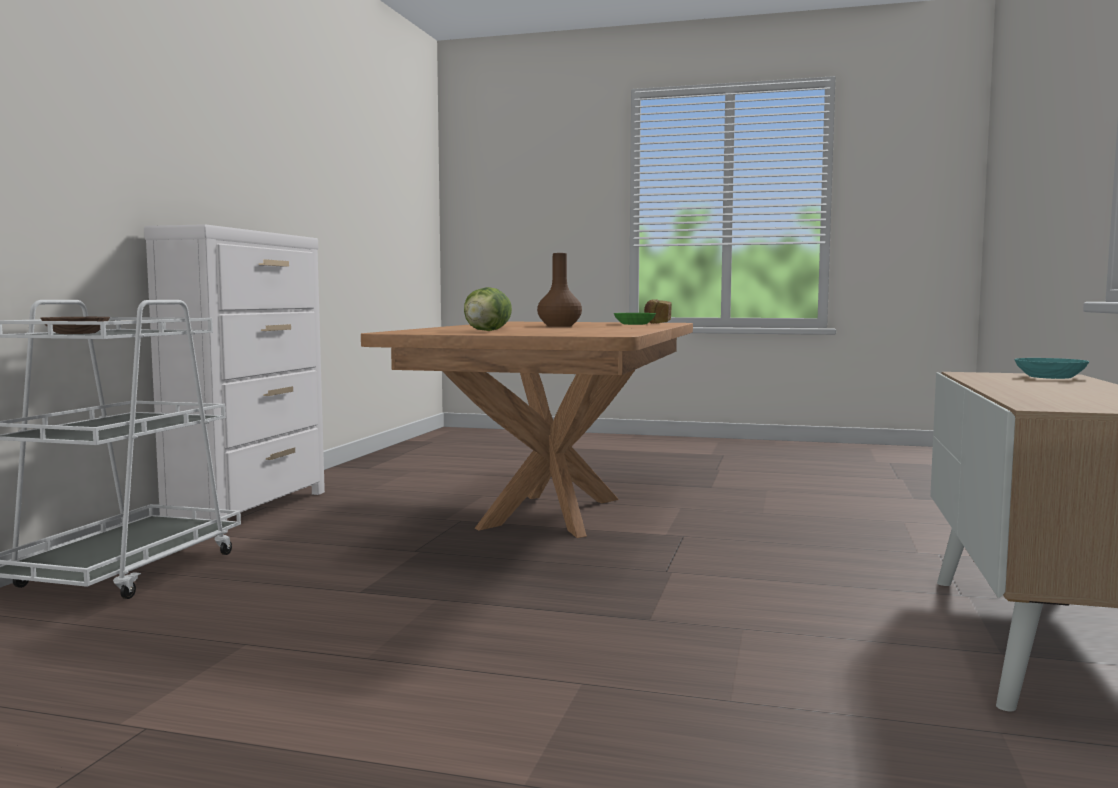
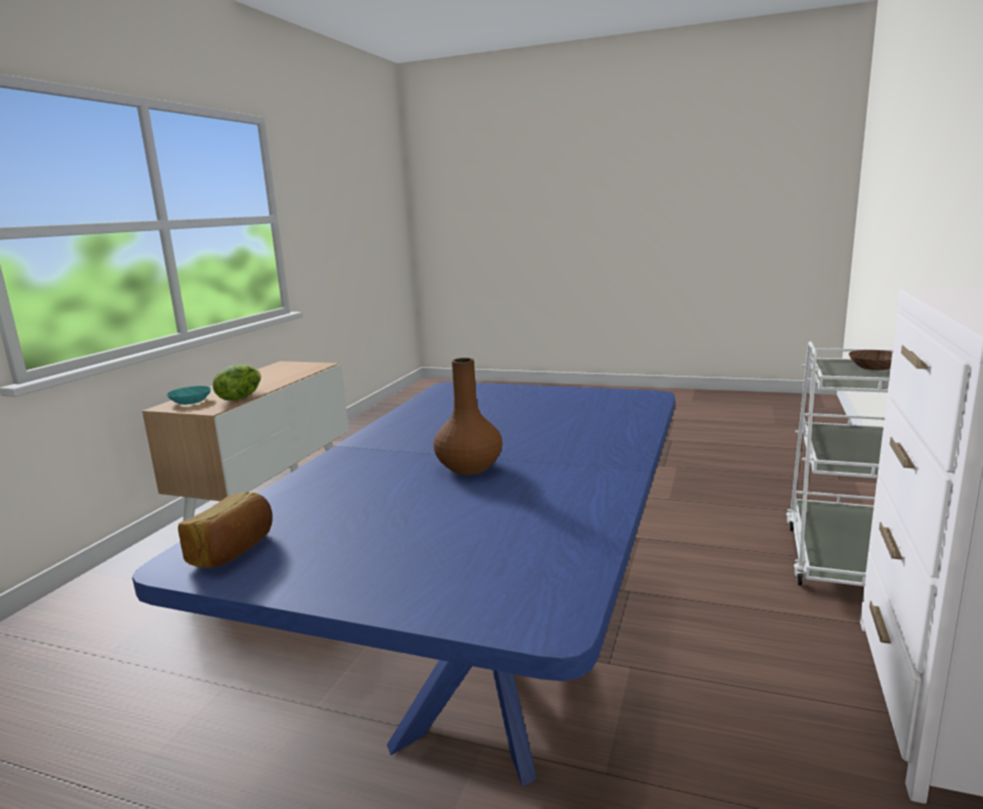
camera: 175 degrees left, 10 degrees up
brown dining table [361,322,693,538] -> blue dining table [132,382,675,786]
lettuce [464,287,512,331] -> lettuce moved to [213,364,261,400]
green bowl [614,313,656,325] -> none

